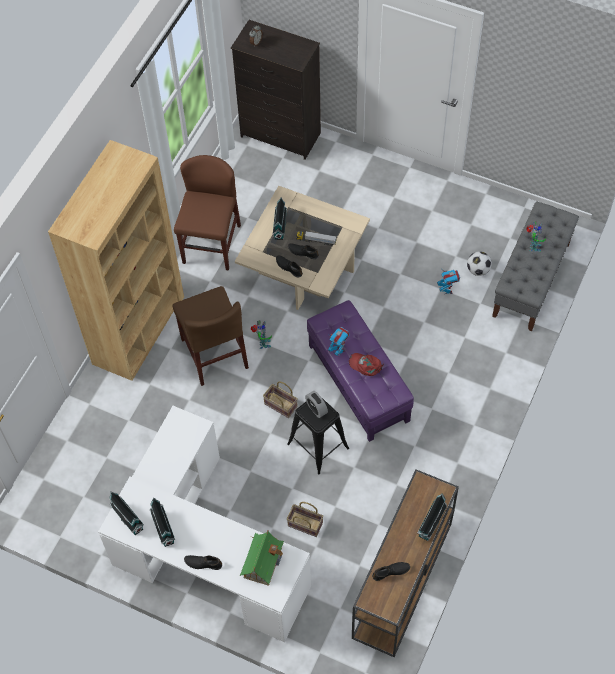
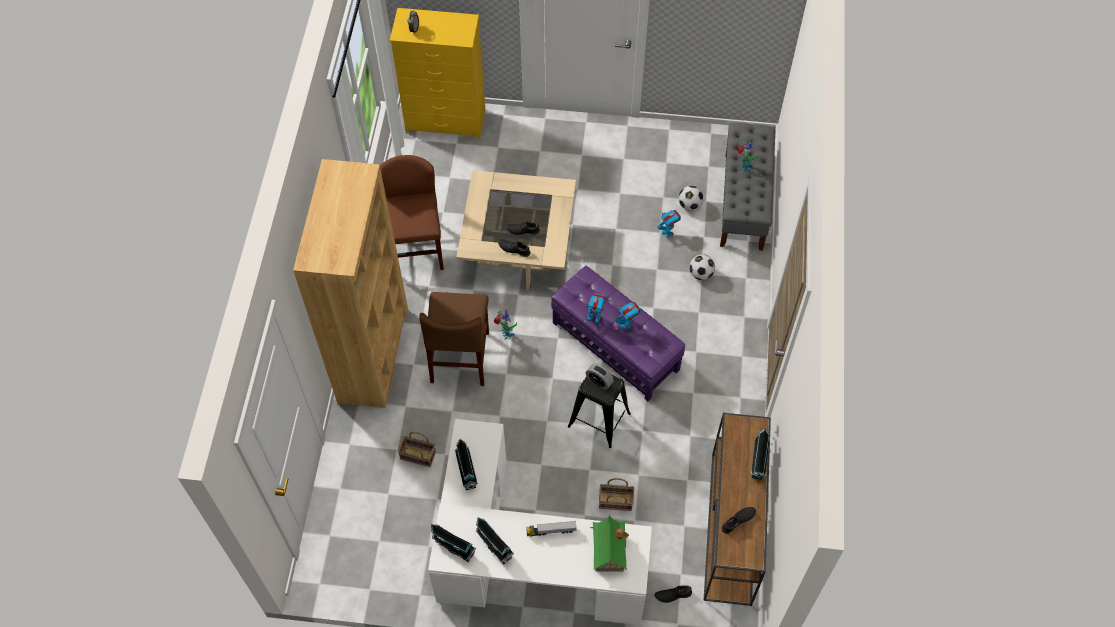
camera: 20 degrees left, 0 degrees up
brown chair [172,286,249,386] -> brown chair turned 45 degrees clockwise [419,292,489,386]
black shoe [184,555,222,570] -> black shoe moved to [655,585,692,603]
black dresser [231,20,321,160] -> yellow dresser [390,8,485,140]
basket [263,381,298,418] -> basket moved to [398,432,436,467]
toy house [273,197,287,240] -> toy house moved to [455,438,478,490]
toy truck [297,231,337,246] -> toy truck moved to [527,521,577,537]
red cap [349,353,384,376] -> toy robot [615,302,641,331]
none -> football [689,254,715,280]

